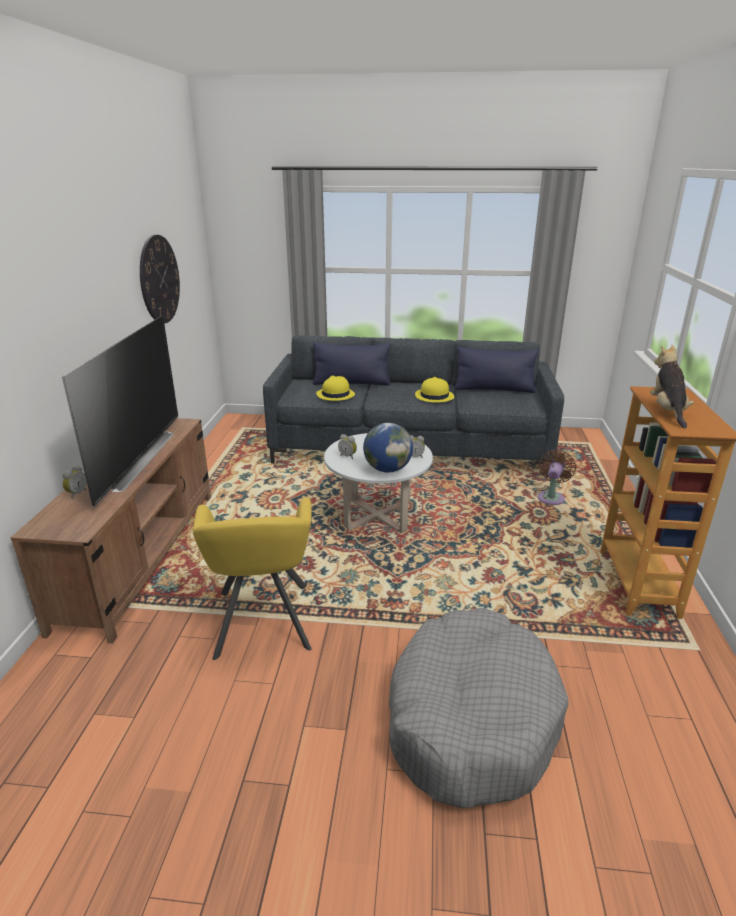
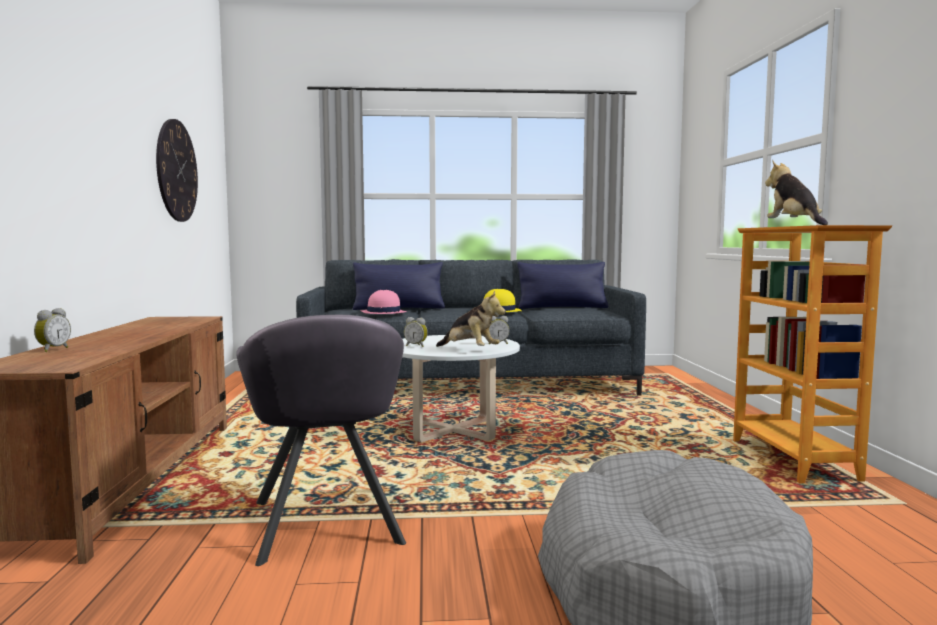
camera: 10 degrees left, 20 degrees down
television [62,316,178,507] -> none
yellow armchair [193,497,312,660] -> grey armchair [236,315,406,566]
yellow hat [316,376,355,401] -> pink hat [360,290,407,314]
globe [363,423,413,472] -> plush toy [436,290,506,347]
brown fan [538,450,576,505] -> none

